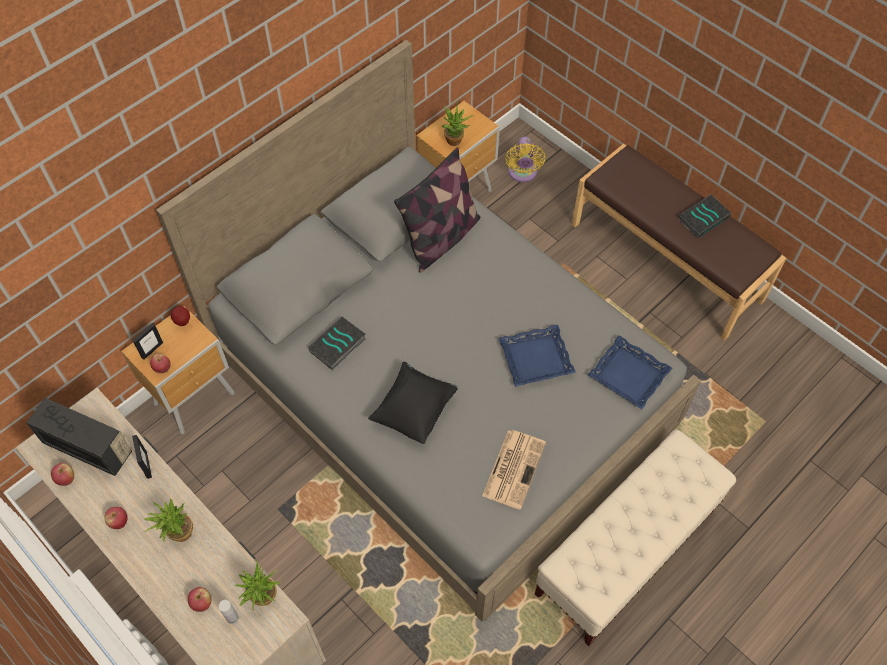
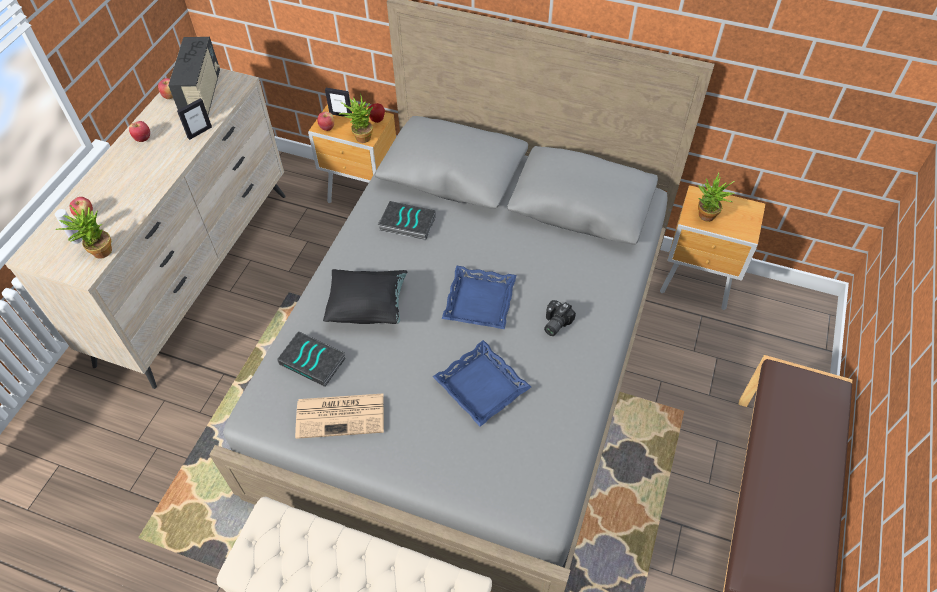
camera: 65 degrees right, 5 degrees down
potted plant [144,499,193,542] -> potted plant moved to [339,93,373,143]
pillow [394,147,481,273] -> none
yellow fan [505,137,546,182] -> none
blue tray [588,335,672,409] -> blue tray moved to [442,265,516,329]
book [678,194,731,238] -> book moved to [277,331,346,387]
none -> camera [544,300,576,336]

